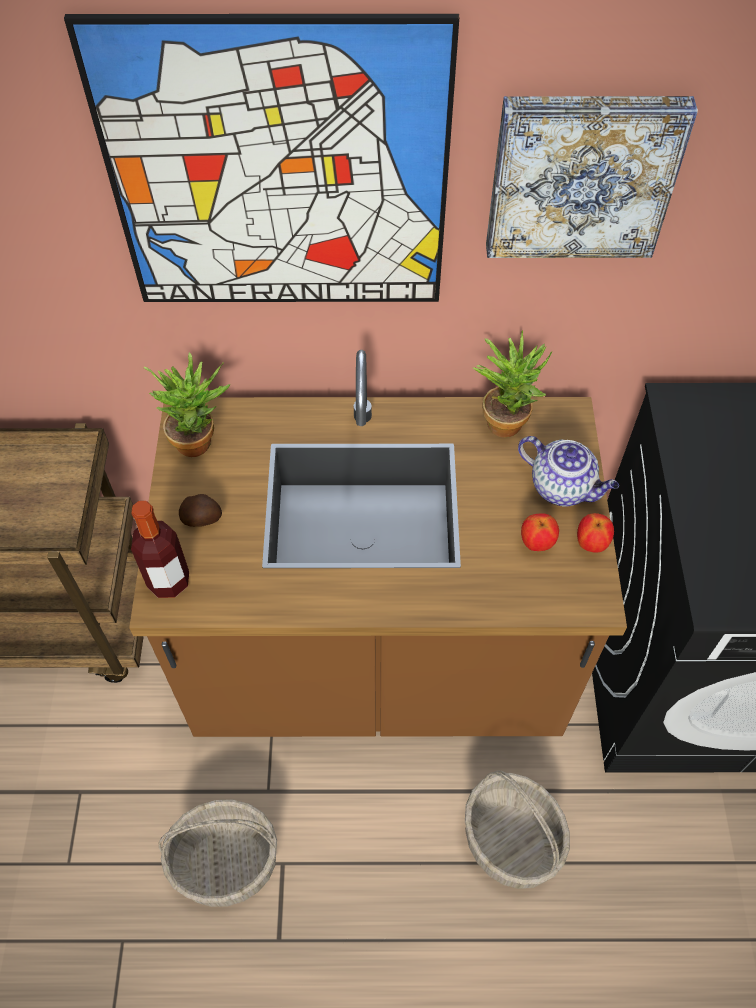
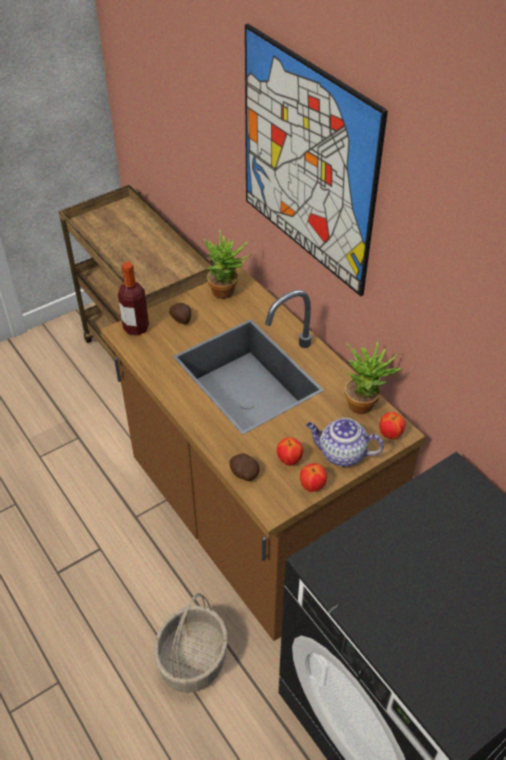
camera: 55 degrees right, 10 degrees down
basket [159,800,277,907] -> none
picture [486,96,698,258] -> none
teapot [518,436,619,506] -> teapot turned 105 degrees clockwise [306,418,384,467]
none -> potato [230,454,260,481]
none -> apple [379,412,406,440]

